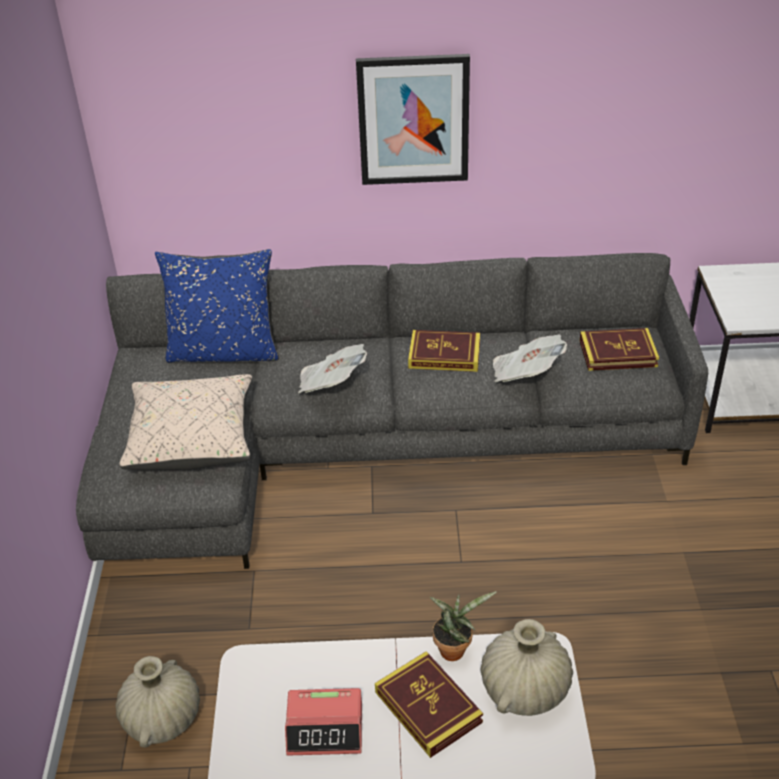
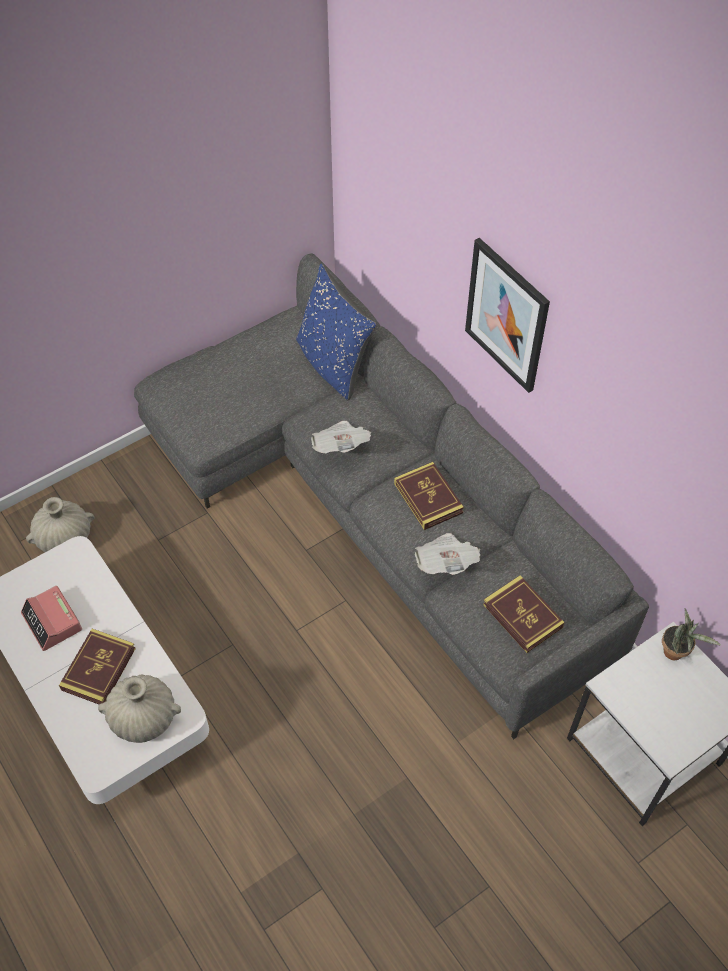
camera: 55 degrees right, 15 degrees up
beige pillow [119,374,252,470] -> none
potted plant [430,591,497,661] -> potted plant moved to [662,608,721,660]

